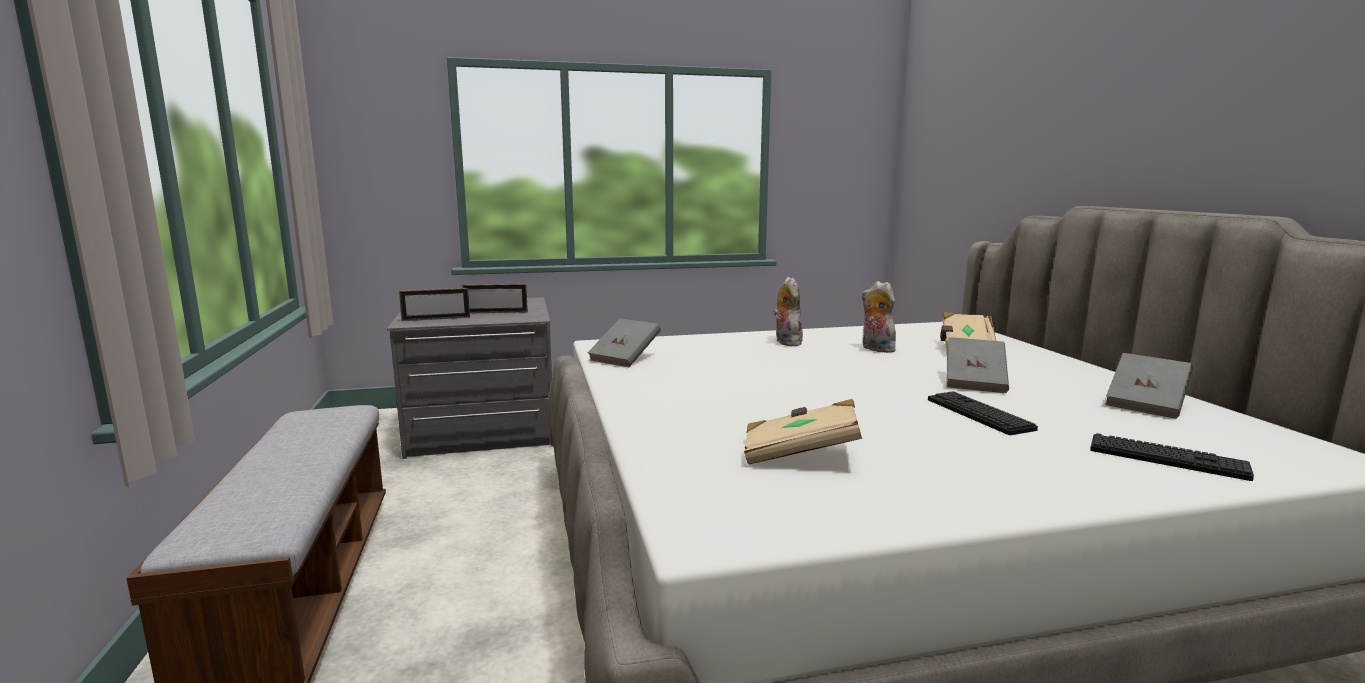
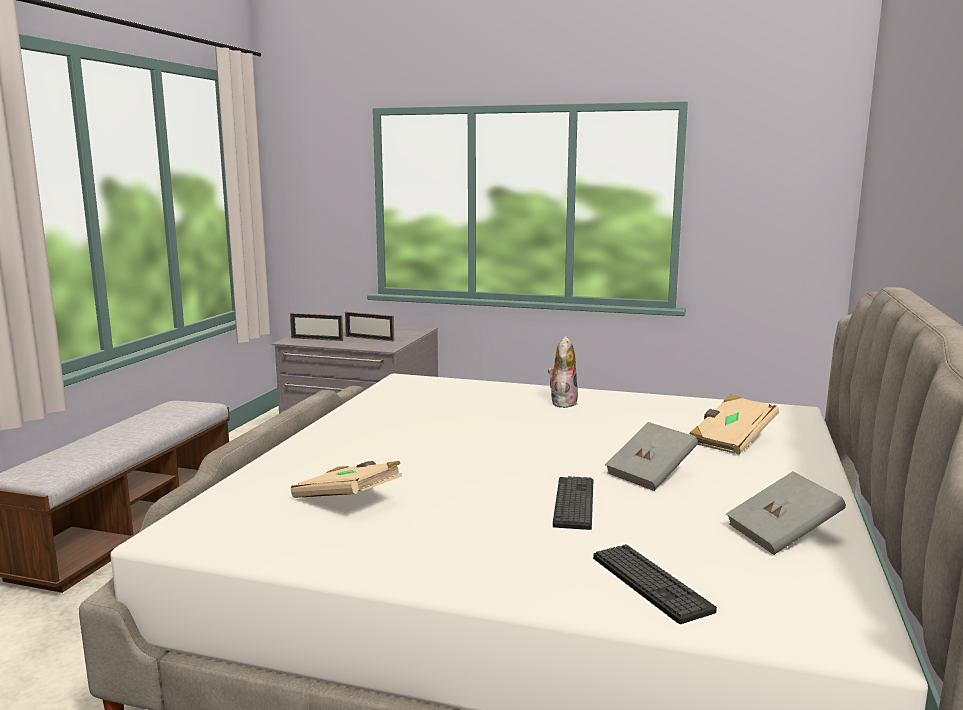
camera: 30 degrees right, 0 degrees up
grey book [587,318,661,367] -> none
plush toy [862,281,896,353] -> none

